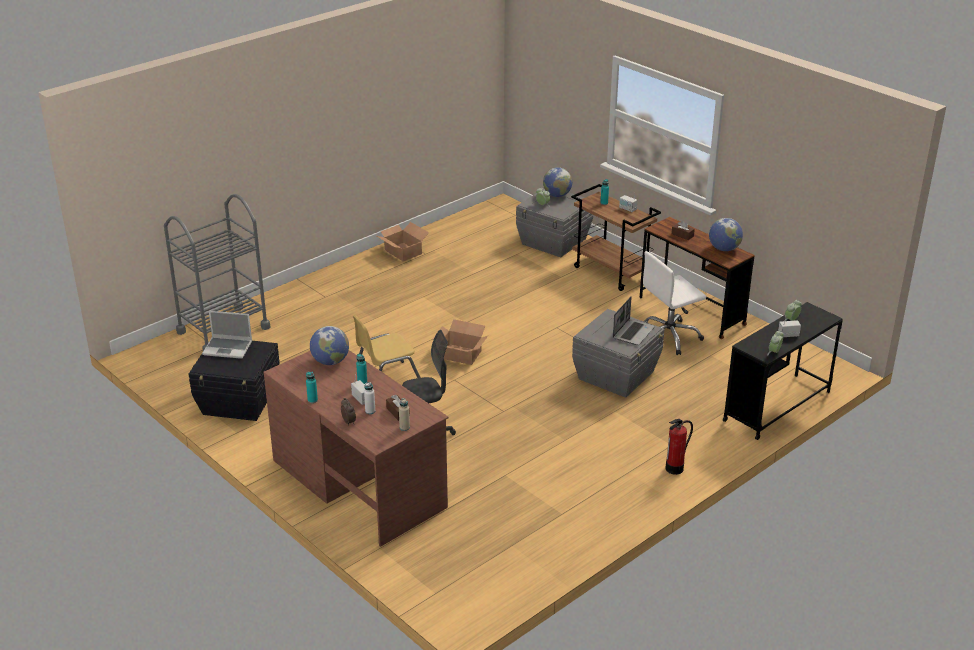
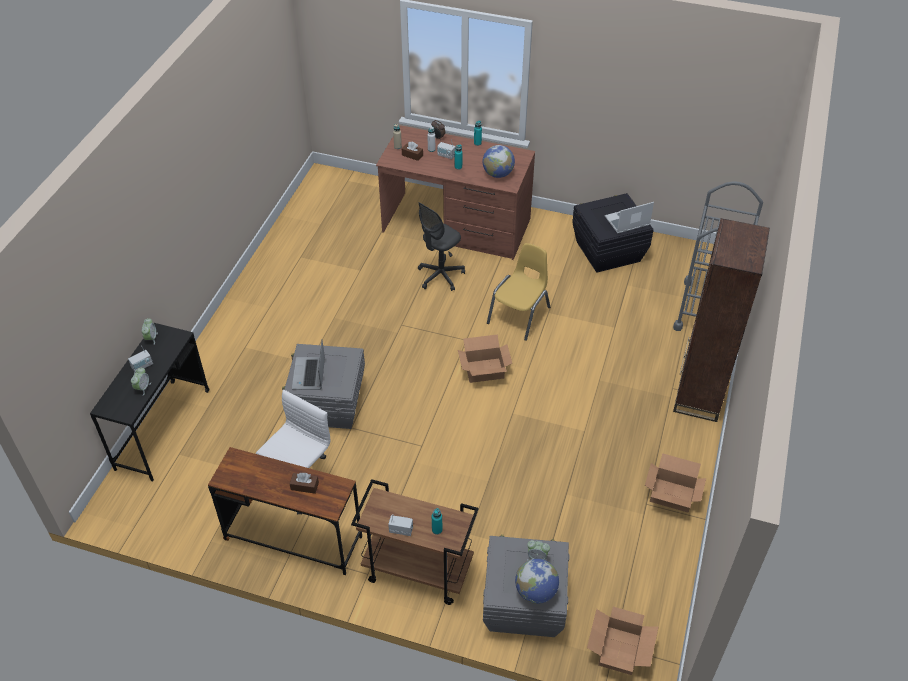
camera: 150 degrees right, 15 degrees up
fire extinguisher [666,419,693,475] -> none
globe [709,218,743,251] -> none
none -> cardboard box [587,607,658,675]
none -> brown bookcase [673,218,770,422]

